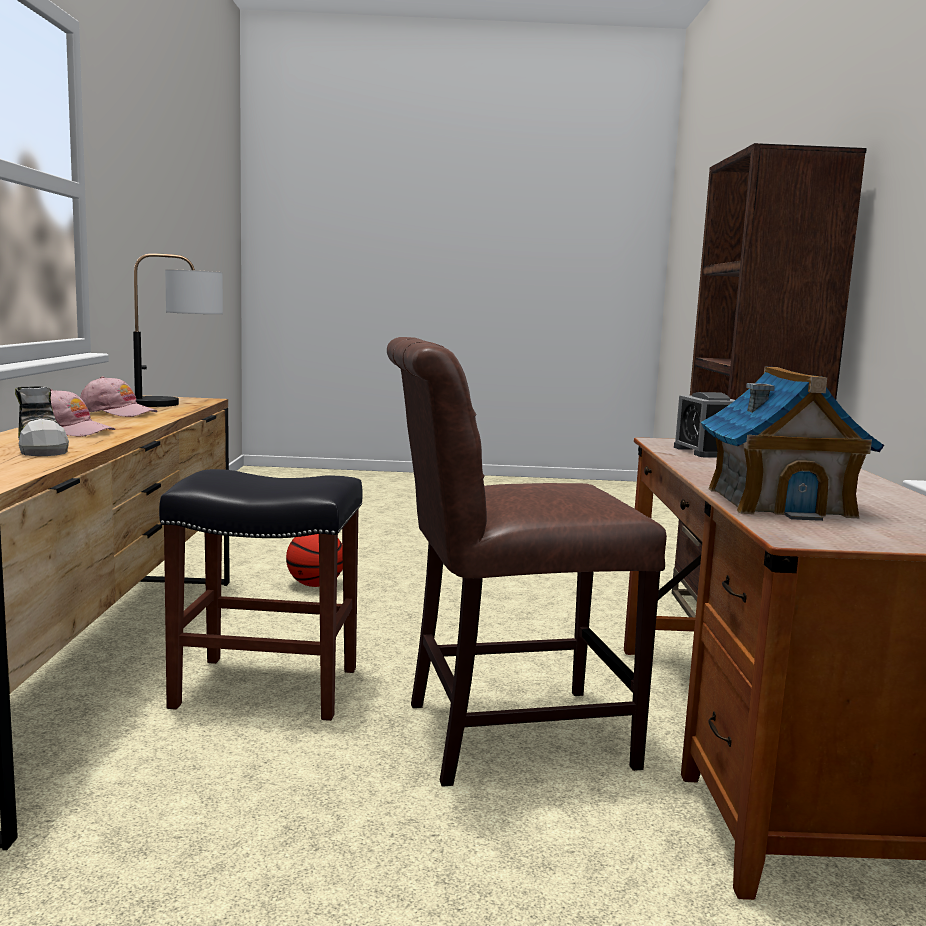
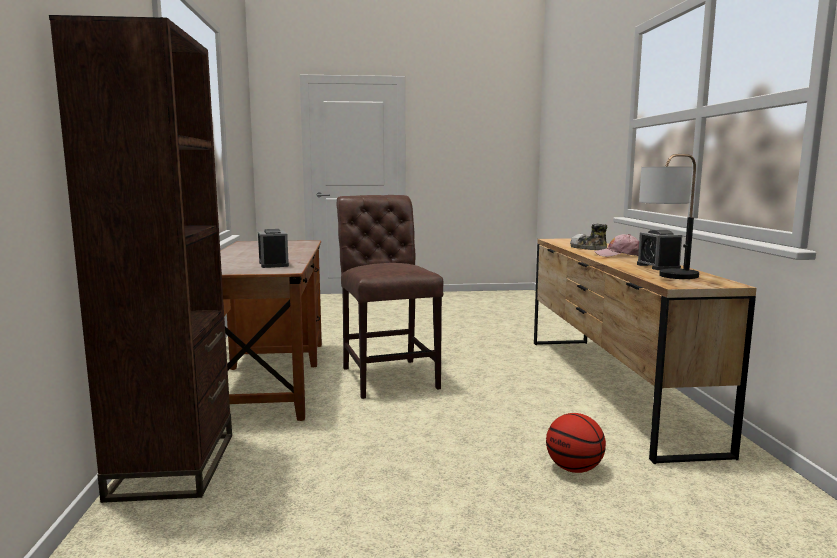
camera: 175 degrees right, 0 degrees up
pink cap [80,376,158,417] -> alarm clock [637,230,682,270]
black stool [159,469,363,721] -> none
brown chair [387,337,667,787] -> brown chair turned 90 degrees counterclockwise [337,195,443,399]
toy house [701,367,884,521] -> none

